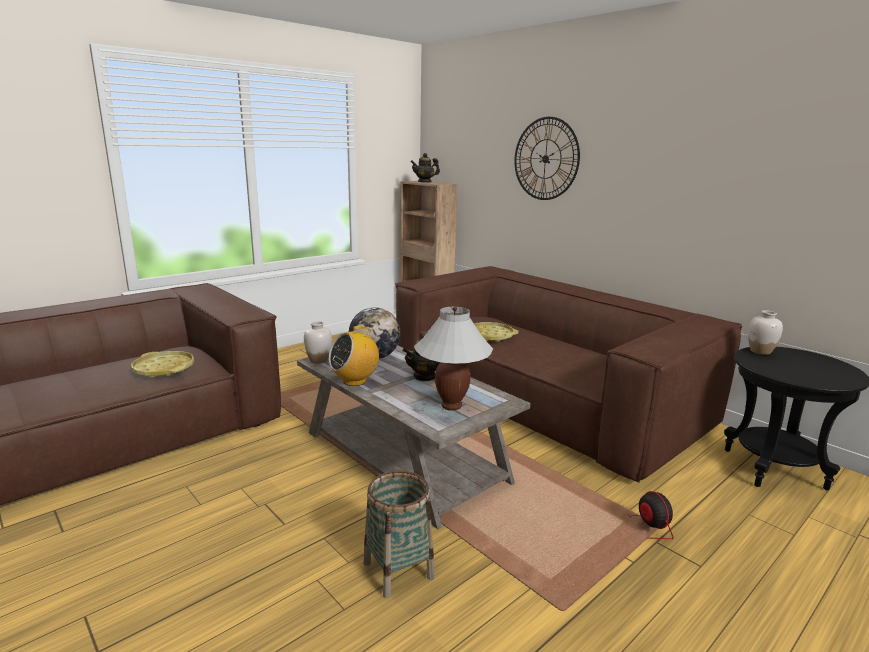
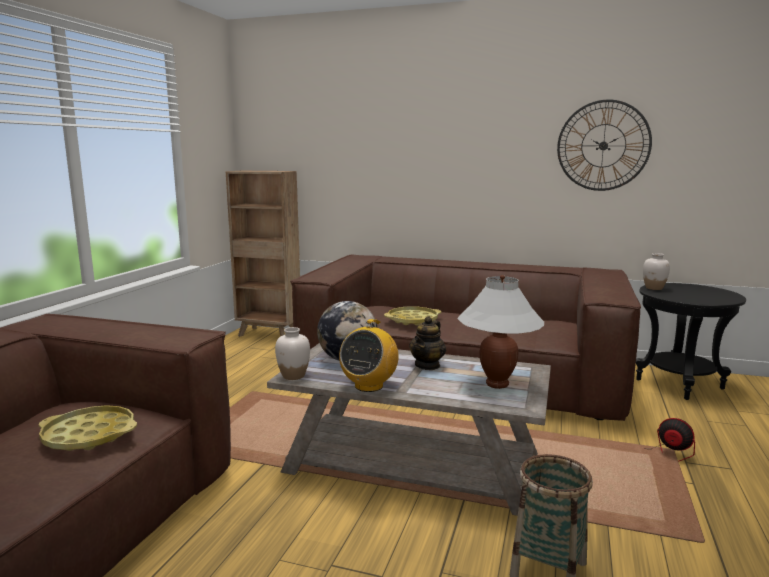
camera: 30 degrees left, 5 degrees down
teapot [411,153,440,183] -> none
wall clock [514,117,580,200] -> wall clock moved to [557,99,652,191]

